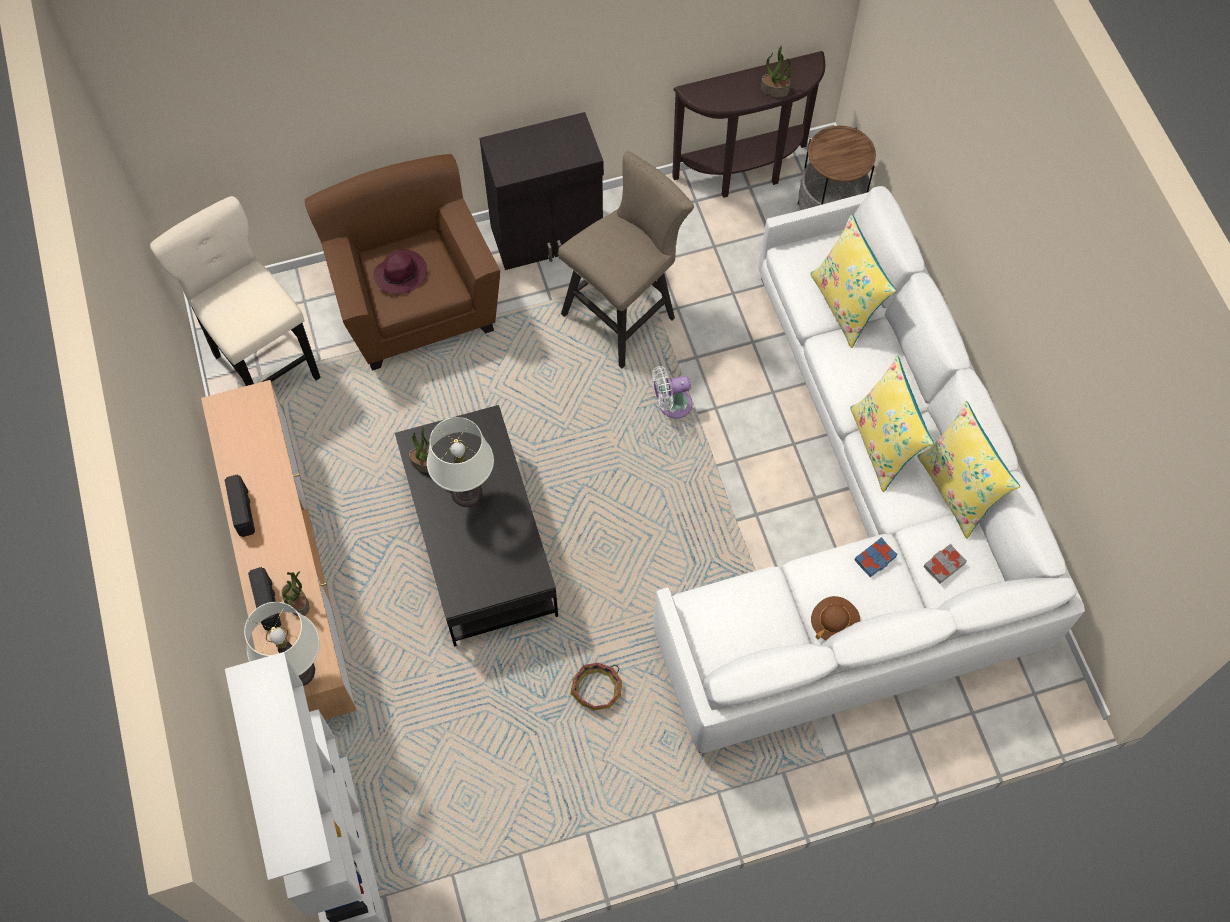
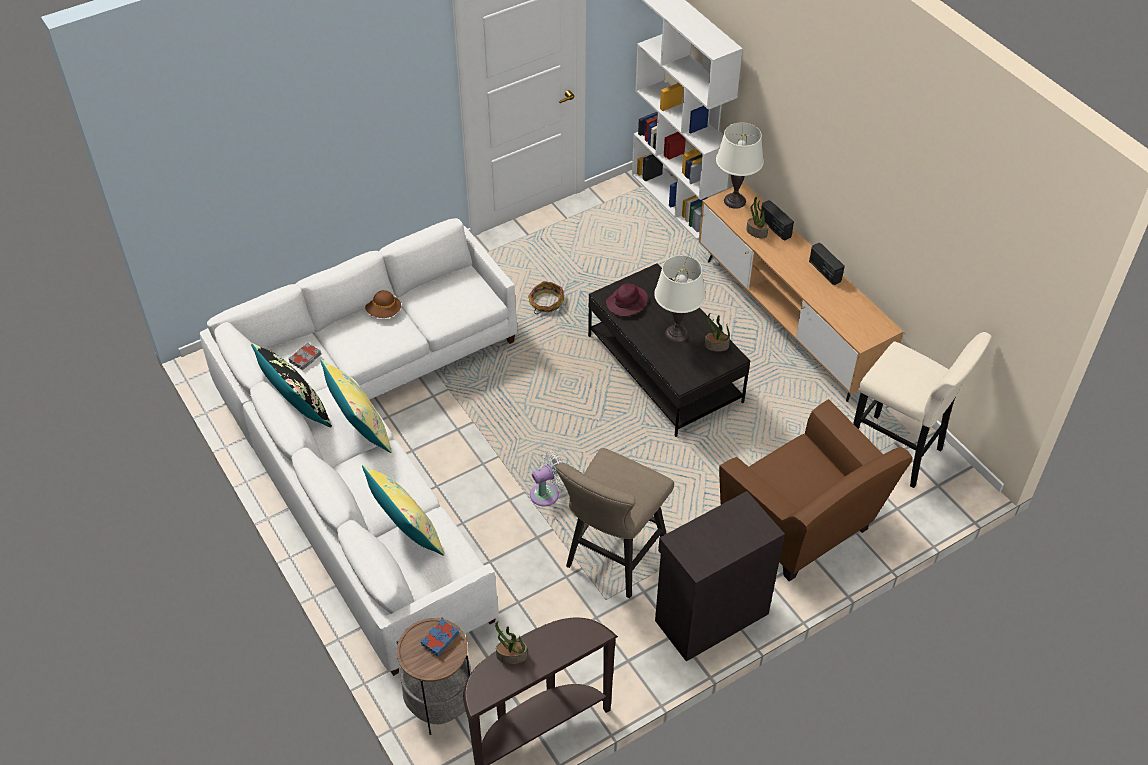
camera: 165 degrees right, 15 degrees down
purple hat [374,249,427,294] -> purple hat moved to [606,284,648,316]
blue book [854,537,897,577] -> blue book moved to [421,619,459,657]
yellow pillow [917,401,1020,539] -> black pillow [251,343,332,427]

